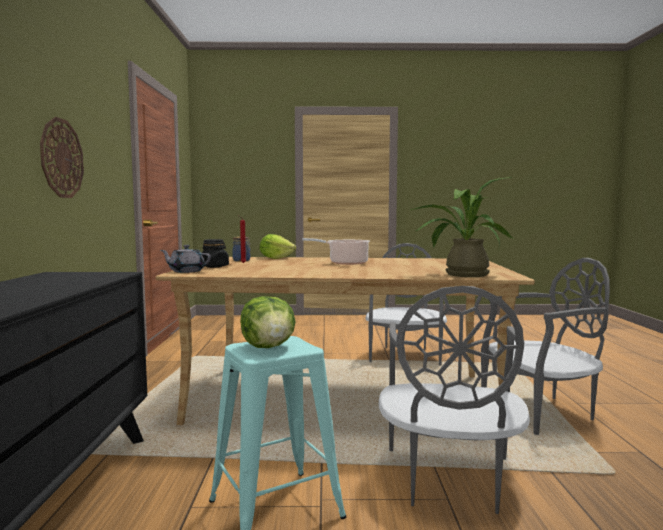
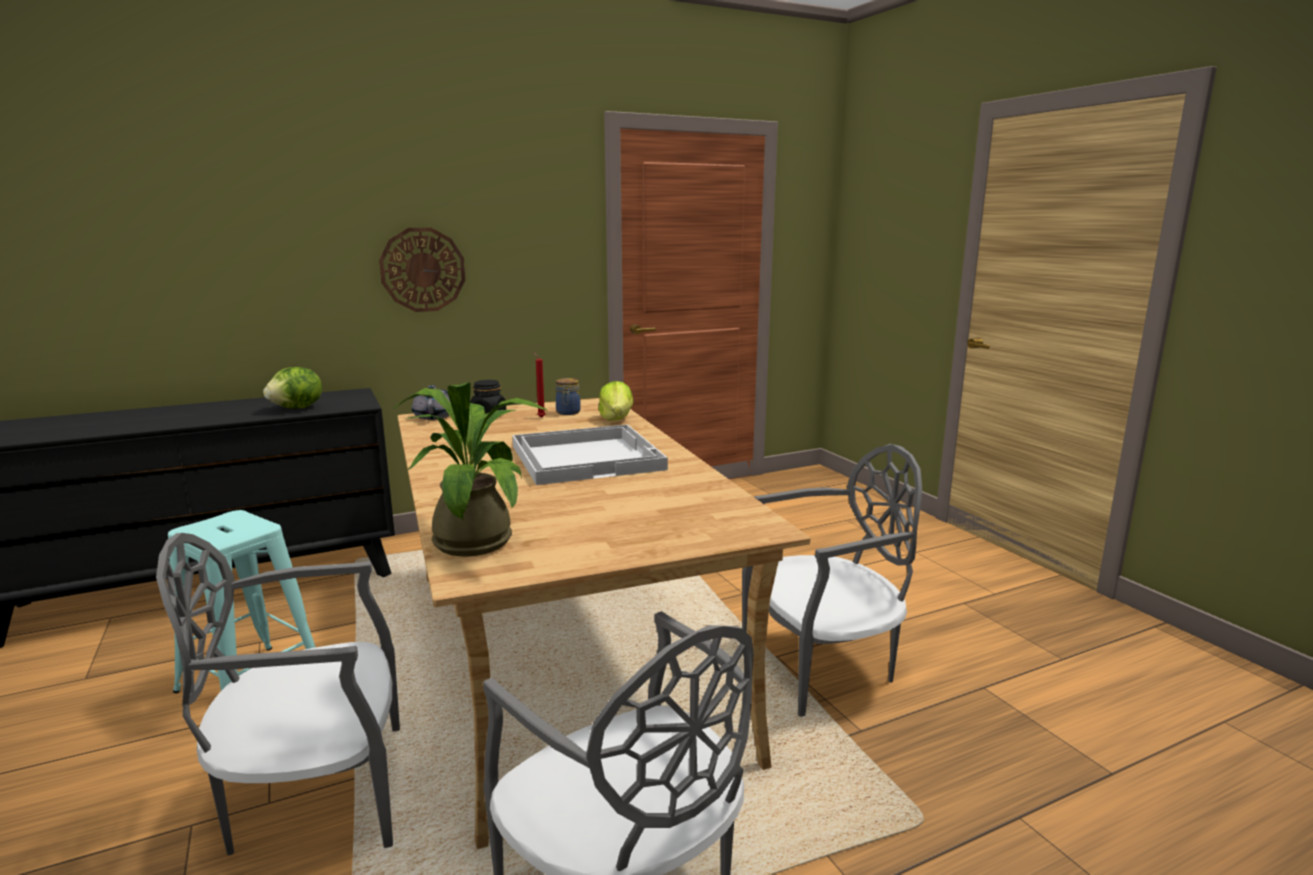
camera: 65 degrees right, 10 degrees up
lettuce [240,296,296,348] -> lettuce moved to [263,367,322,408]
cooking pot [302,238,370,265] -> white tray [512,424,668,485]

